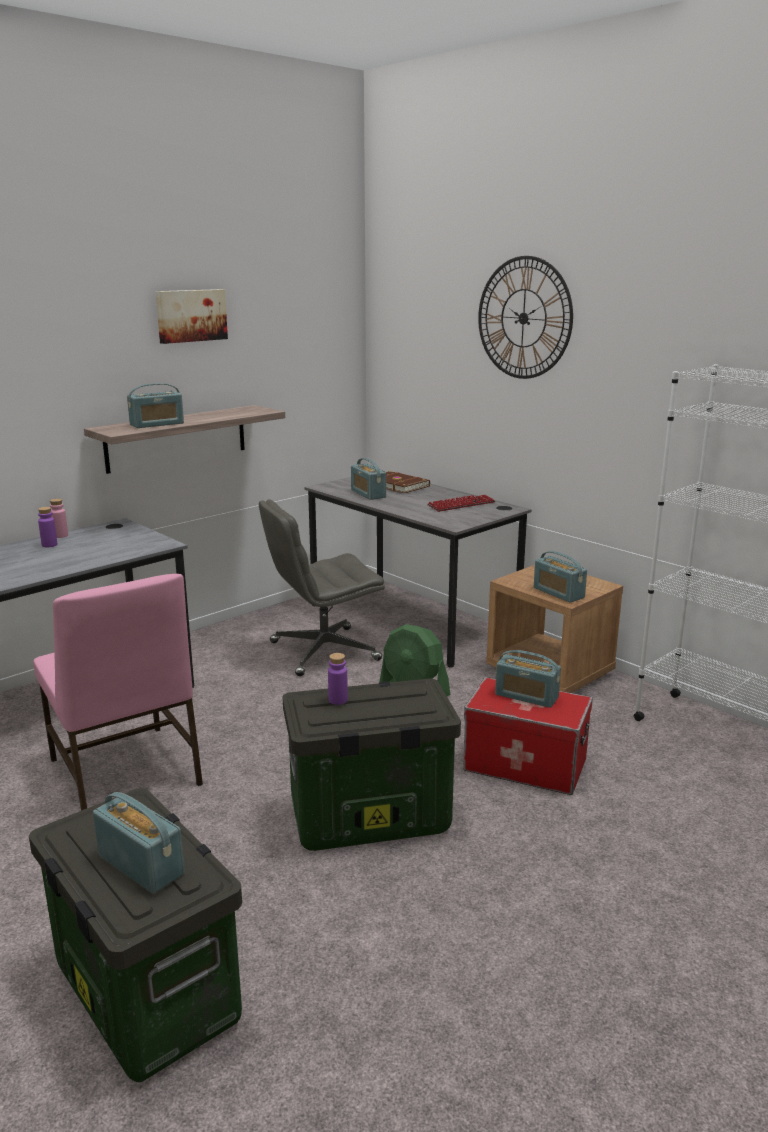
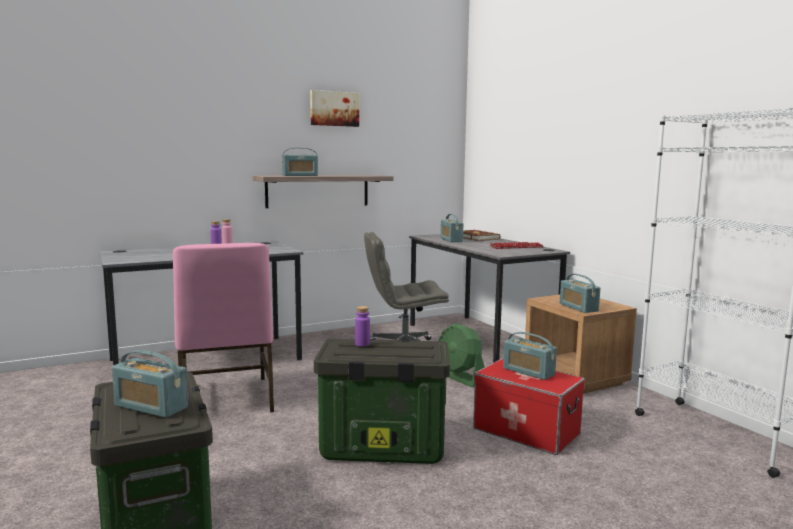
camera: 15 degrees right, 10 degrees down
radio [93,792,185,894] -> radio turned 150 degrees clockwise [112,350,188,418]
wall clock [478,256,573,379] -> none

